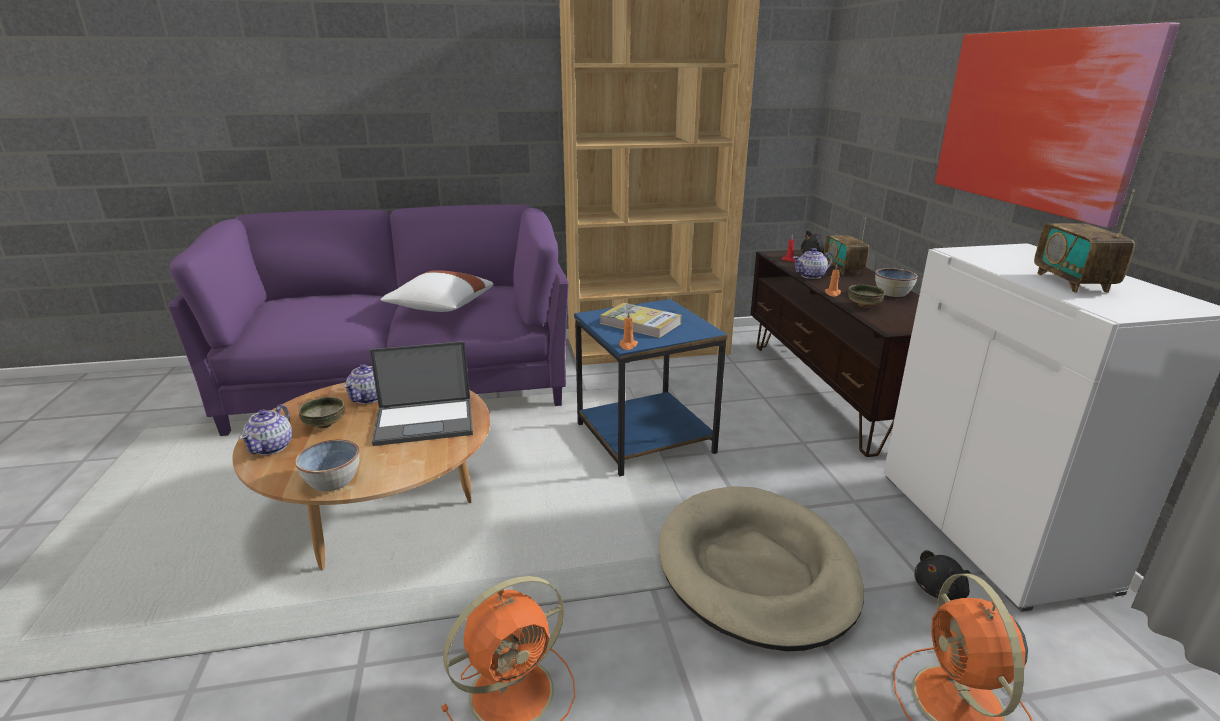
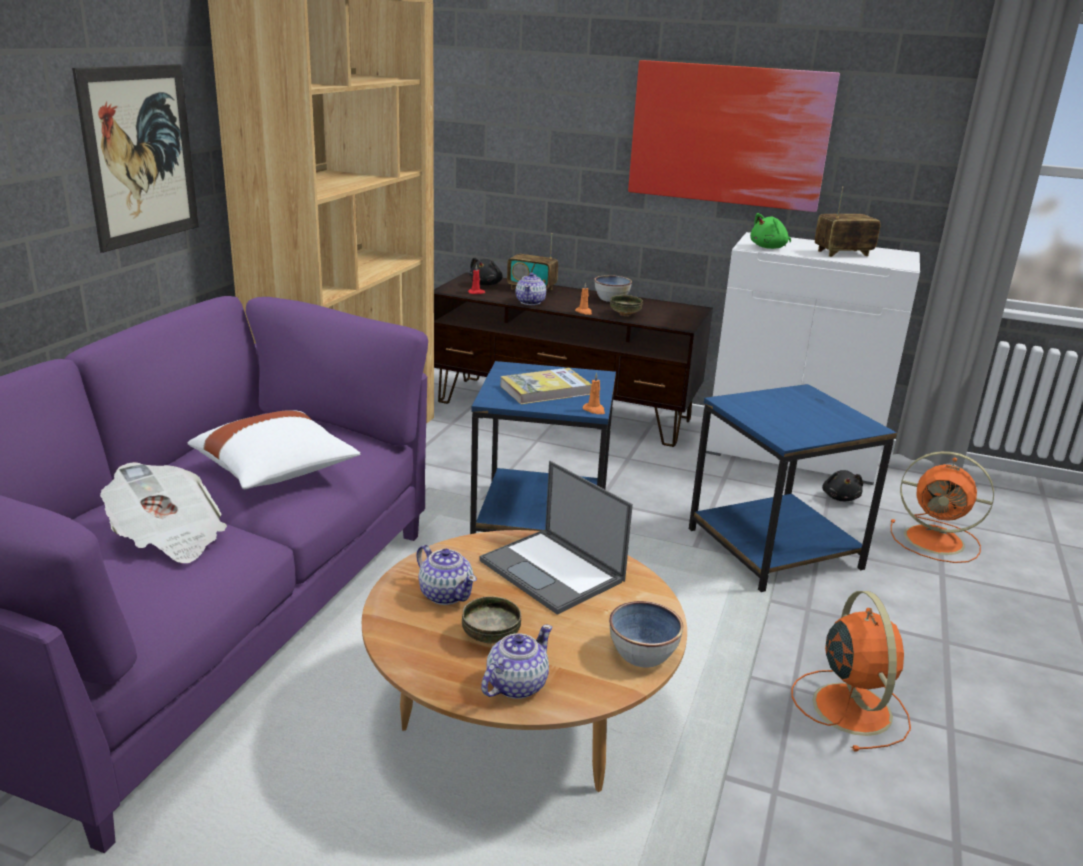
camera: 60 degrees left, 0 degrees up
teapot [240,404,292,455] -> teapot turned 90 degrees counterclockwise [481,625,552,699]
laptop [369,341,473,446] -> laptop turned 120 degrees clockwise [480,461,633,615]
beige dog bed [659,486,864,651] -> blue side table [689,384,897,592]
radio [1034,190,1135,293] -> radio turned 135 degrees clockwise [815,186,880,257]
none -> picture [72,64,199,253]
none -> newspaper [100,462,227,563]
none -> green plush toy [750,213,791,249]

